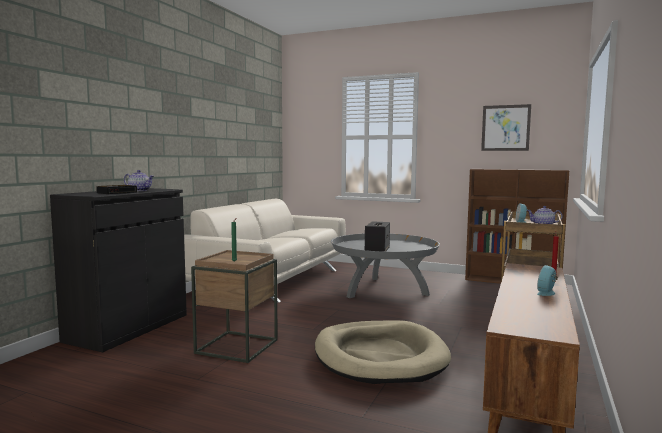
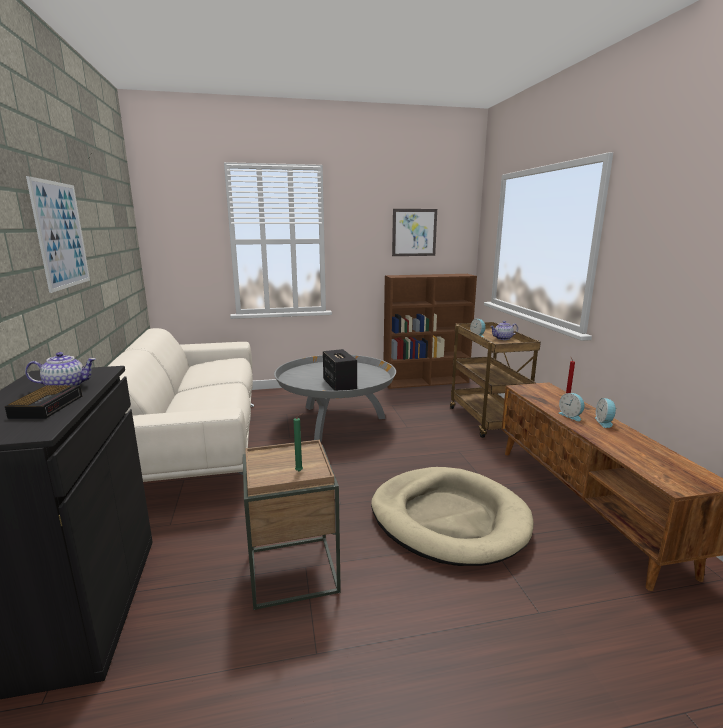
camera: 35 degrees left, 10 degrees up
none -> picture [26,176,90,293]
none -> alarm clock [558,393,584,421]

